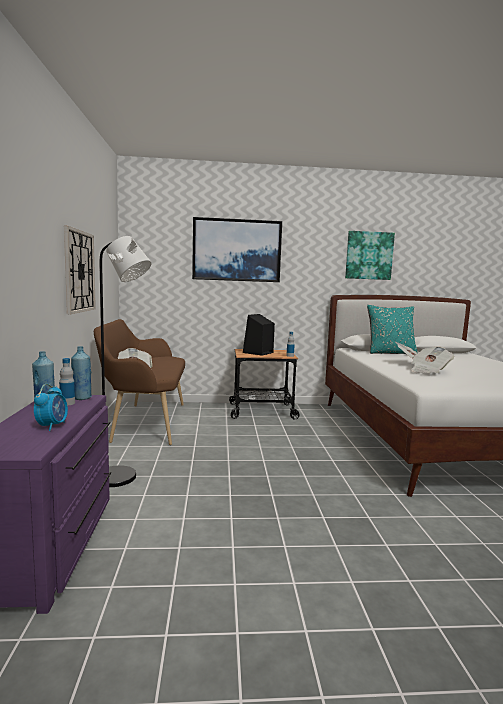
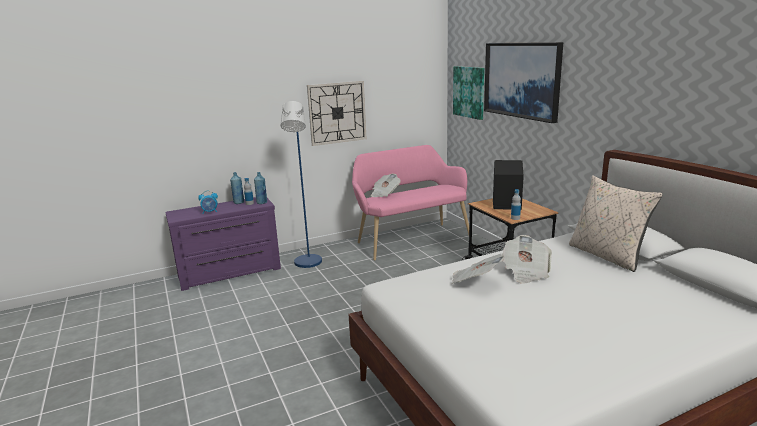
camera: 70 degrees right, 10 degrees up
brown bench [94,319,185,445] -> pink bench [352,145,469,261]
black floor lamp [100,236,151,487] -> blue floor lamp [281,101,322,268]
picture [345,231,395,280] -> picture moved to [453,66,485,120]
turquoise pillow [367,305,418,354] -> beige pillow [569,175,663,272]

